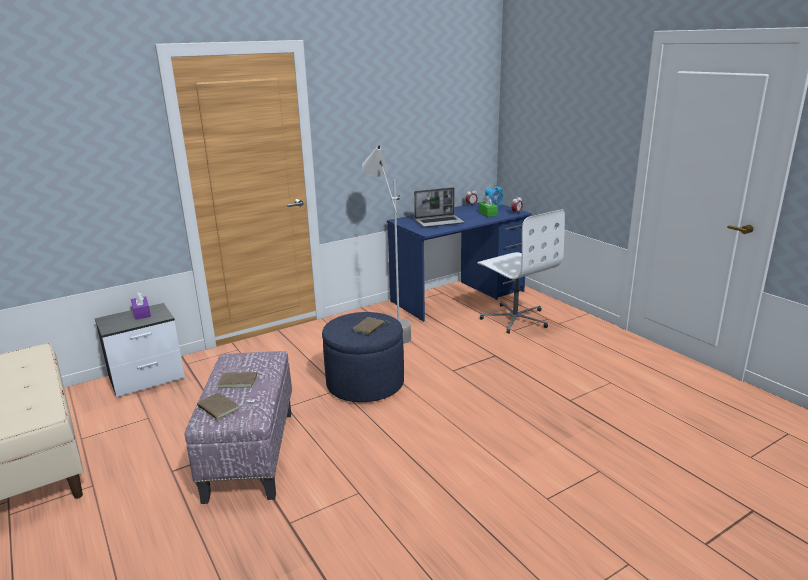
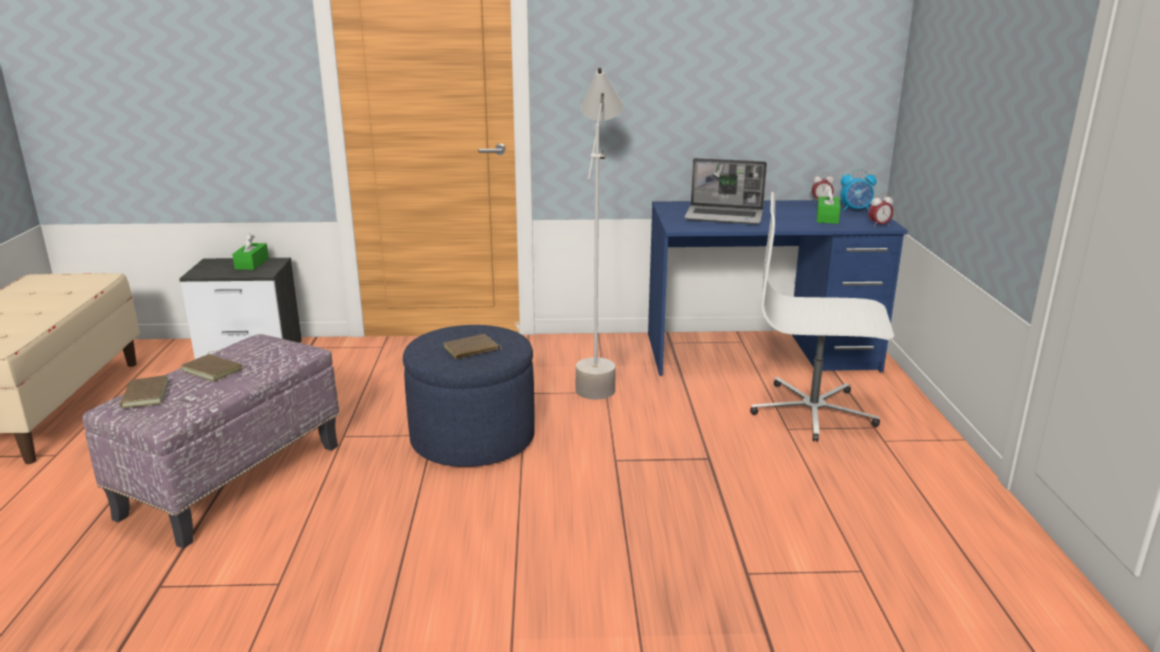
camera: 30 degrees right, 0 degrees up
purple tissue box [131,291,151,320] -> green tissue box [232,233,269,270]
white office chair [477,209,565,334] -> white office chair turned 105 degrees clockwise [750,192,894,442]

